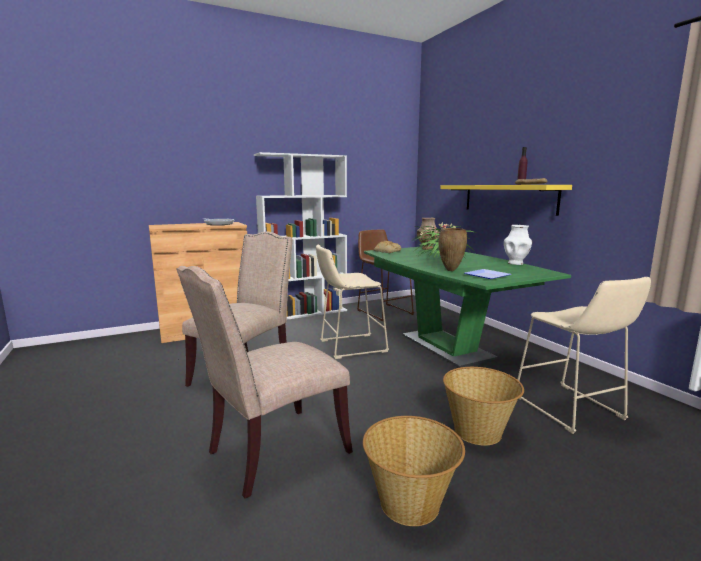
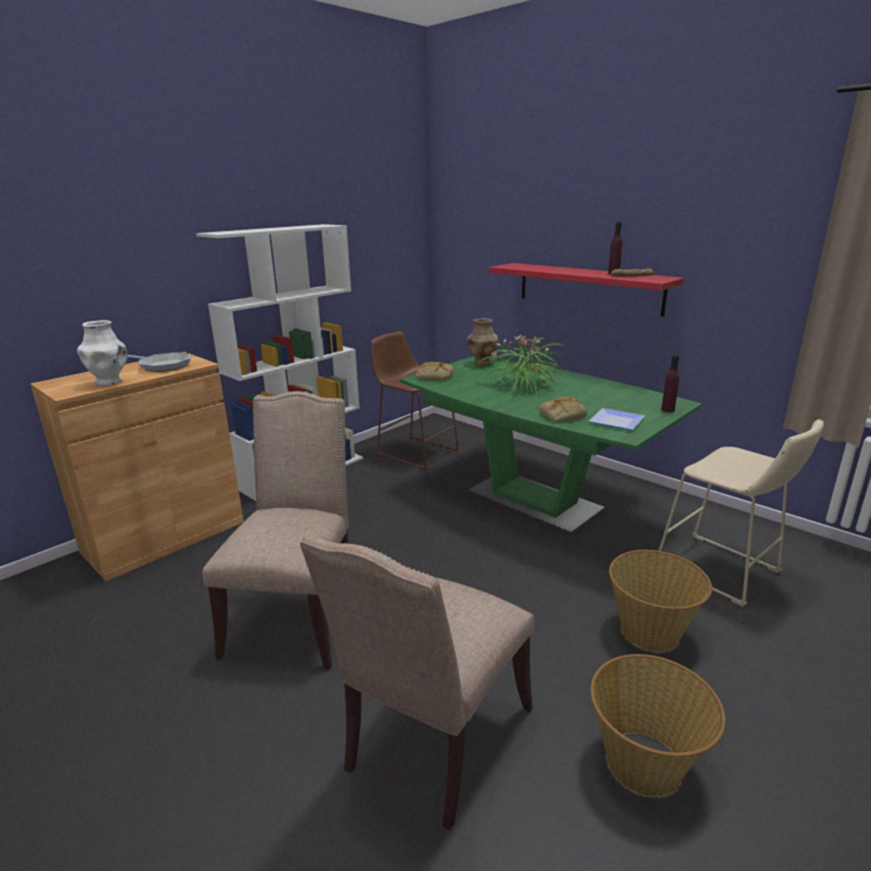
camera: 20 degrees left, 10 degrees up
beige stool [316,245,389,359] -> none
brown vase [438,228,467,271] -> bread [539,396,587,422]
yellow shelf [440,185,572,216] -> red shelf [489,263,684,317]
white vase [504,225,532,265] -> white vase moved to [77,320,128,386]
none -> purple bottle [661,355,679,413]

